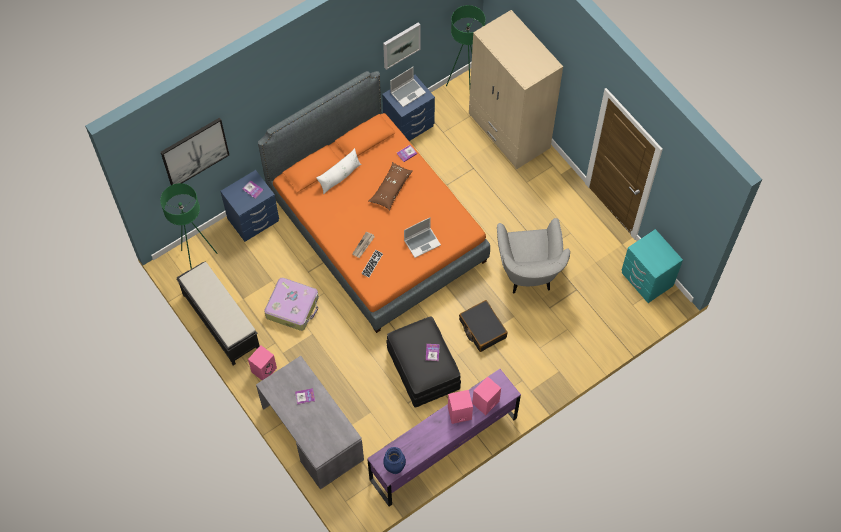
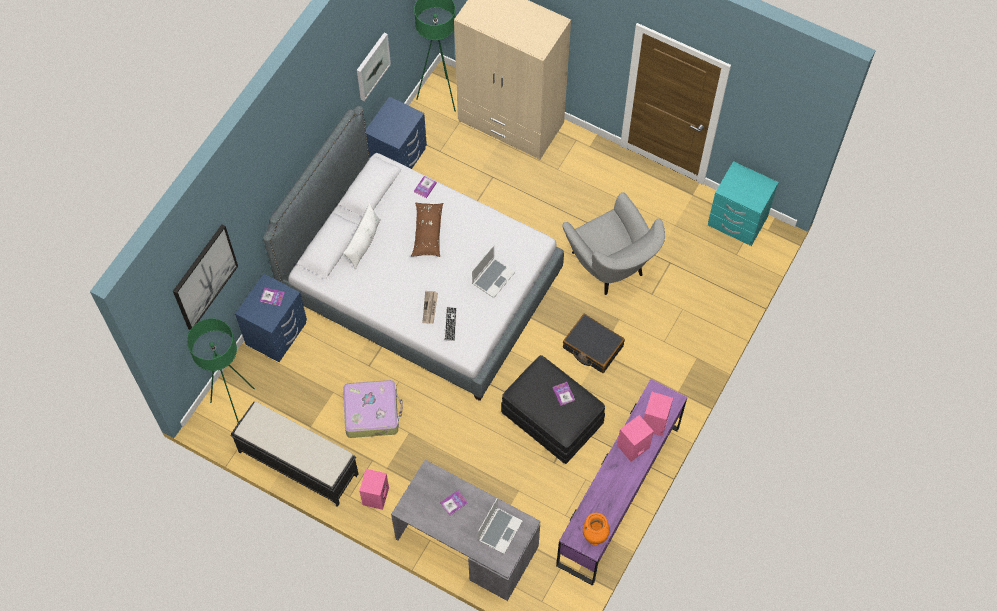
camera: 25 degrees left, 0 degrees up
orange bed [258,71,490,333] -> grey bed [263,106,564,401]
blue vase [383,447,406,474] -> orange vase [583,513,610,545]
laptop [390,67,426,107] -> laptop moved to [478,498,522,554]

